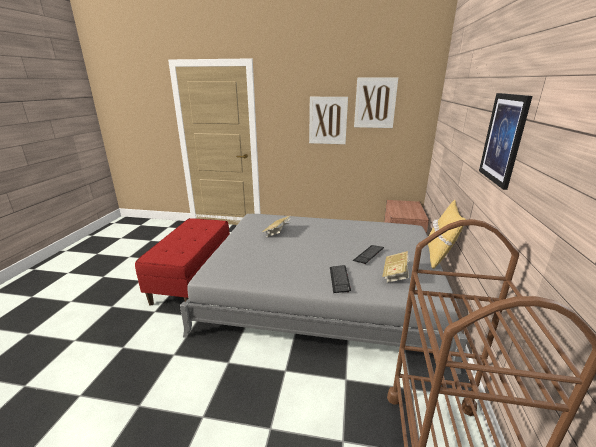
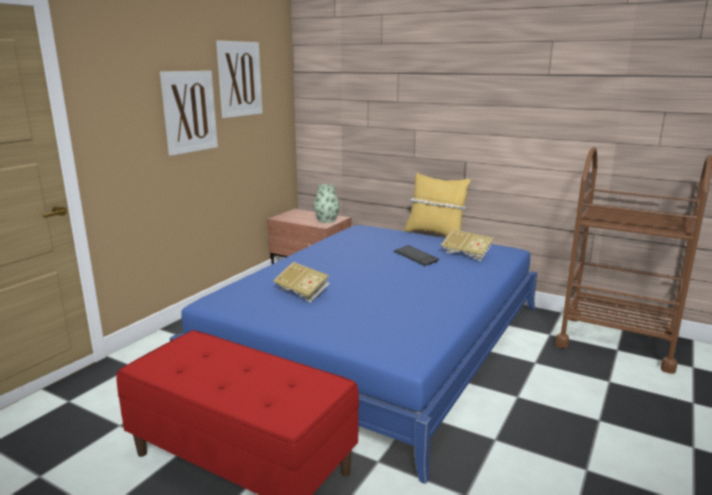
camera: 70 degrees left, 5 degrees down
grey bed [180,214,467,375] -> blue bed [170,225,537,484]
keyboard [330,265,351,293] -> none
picture [479,93,532,190] -> none
none -> vase [314,184,340,223]

